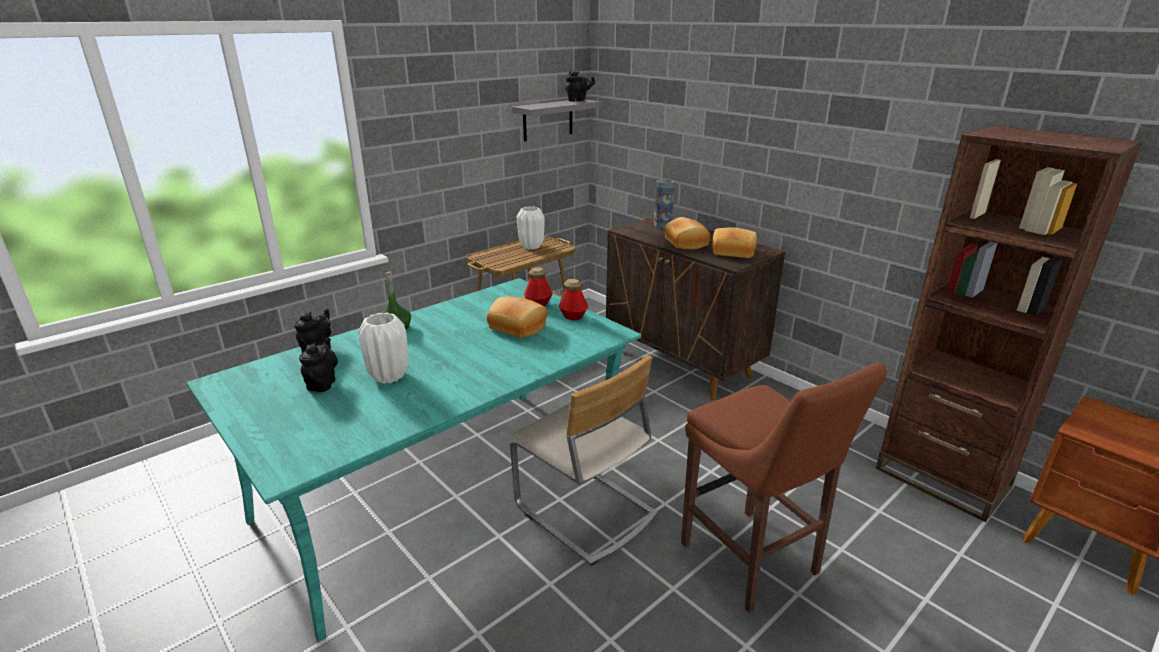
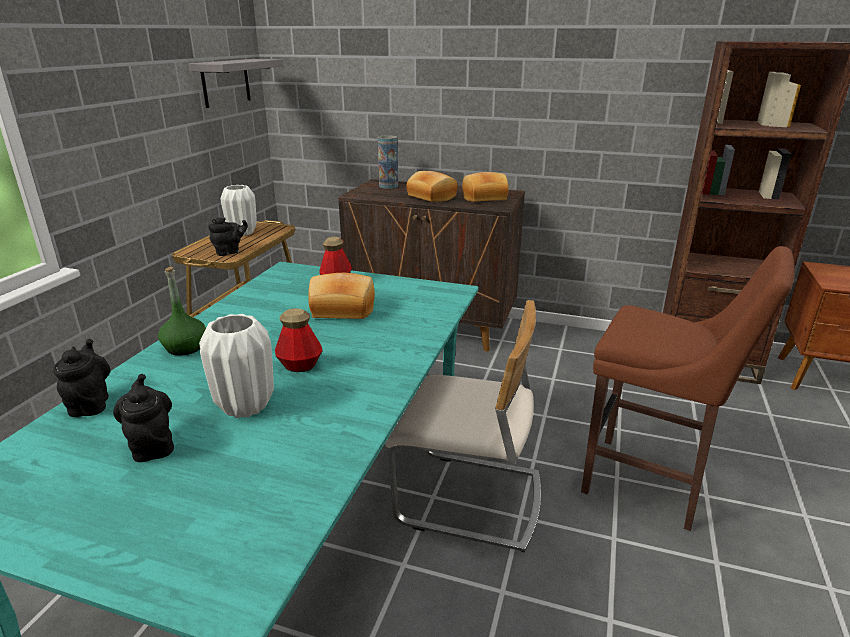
camera: 30 degrees left, 0 degrees up
bottle [558,279,588,320] -> bottle moved to [275,308,323,372]
black teapot [565,71,595,101] -> black teapot moved to [208,218,248,256]

